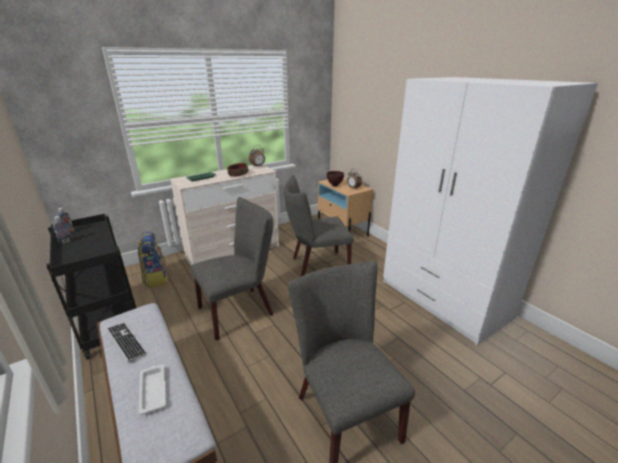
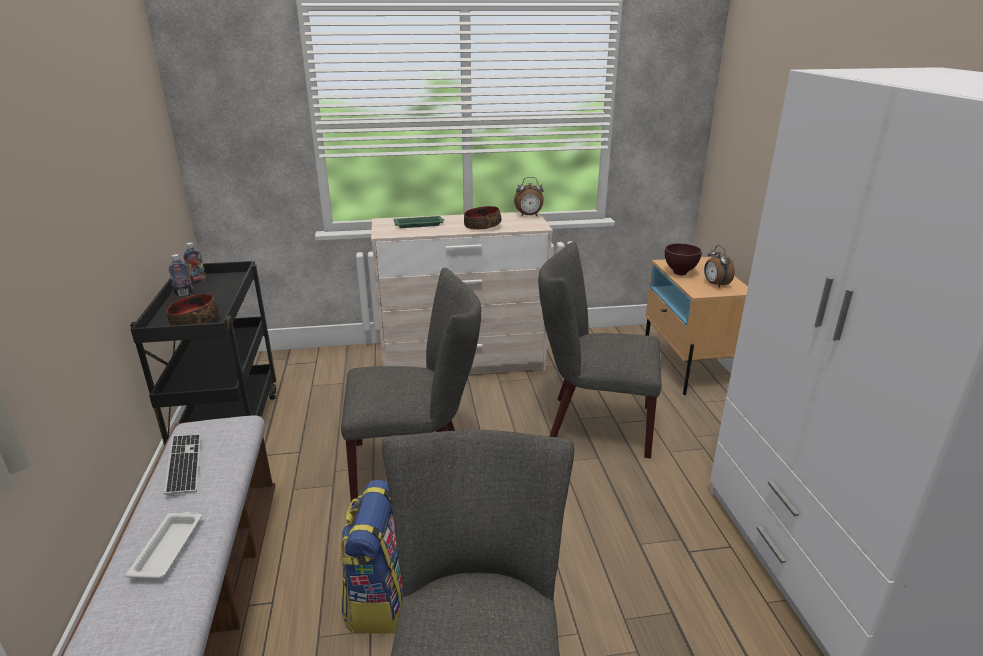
camera: 25 degrees right, 0 degrees up
backpack [138,232,167,288] -> backpack moved to [340,480,403,634]
none -> bowl [166,294,219,325]

